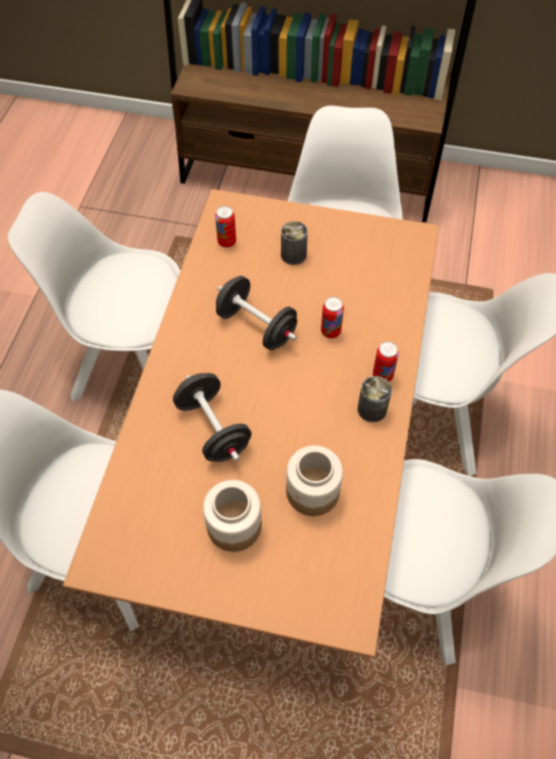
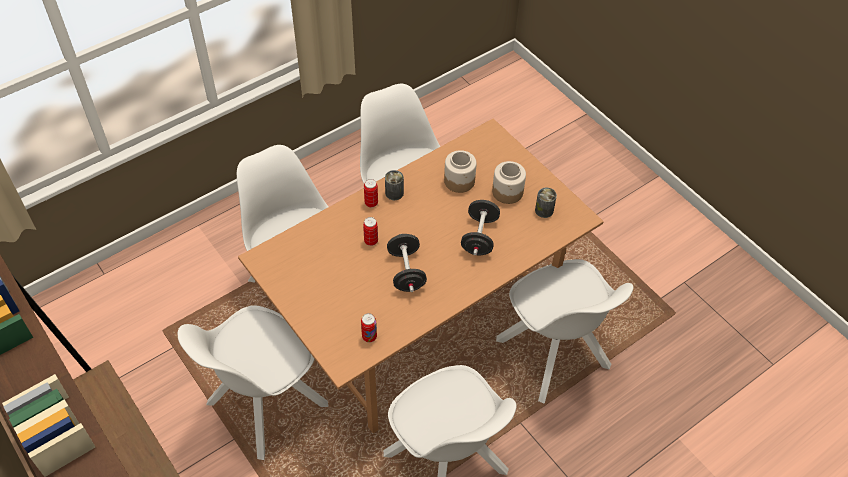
camera: 140 degrees left, 5 degrees down
can [281,221,308,265] -> can moved to [535,188,557,218]

